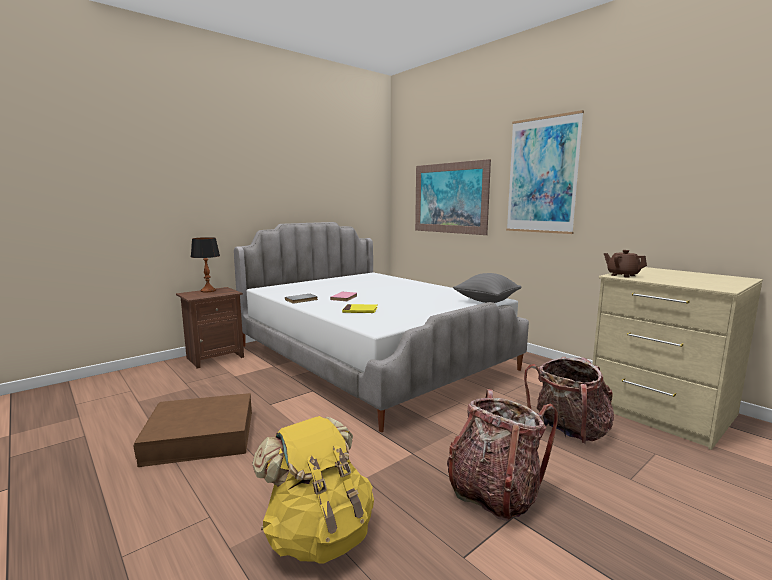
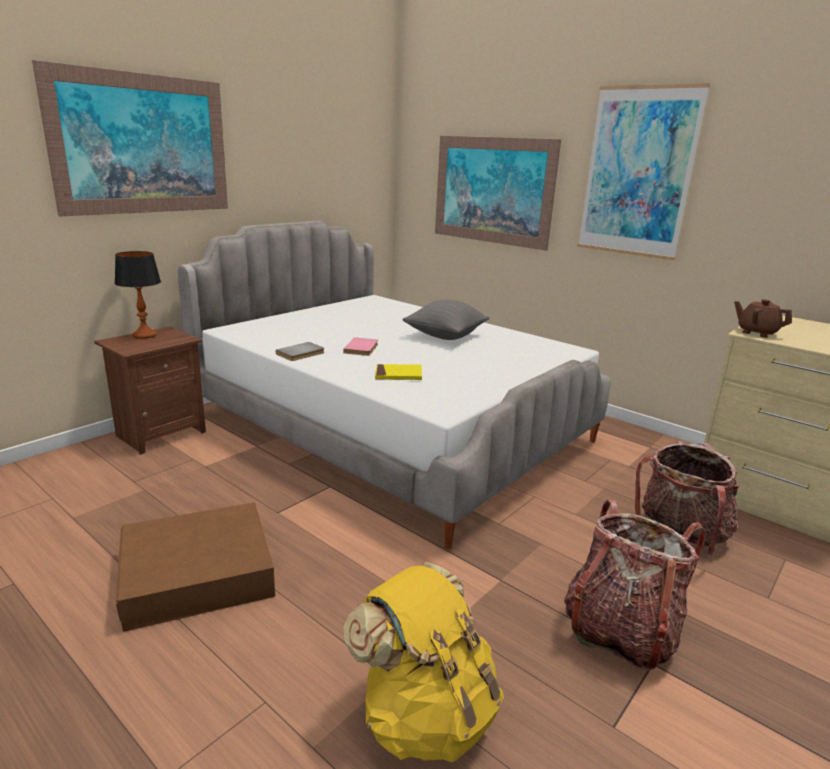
camera: 10 degrees left, 10 degrees up
grey pillow [453,273,522,303] -> grey pillow moved to [402,300,489,340]
none -> picture [32,60,228,216]

